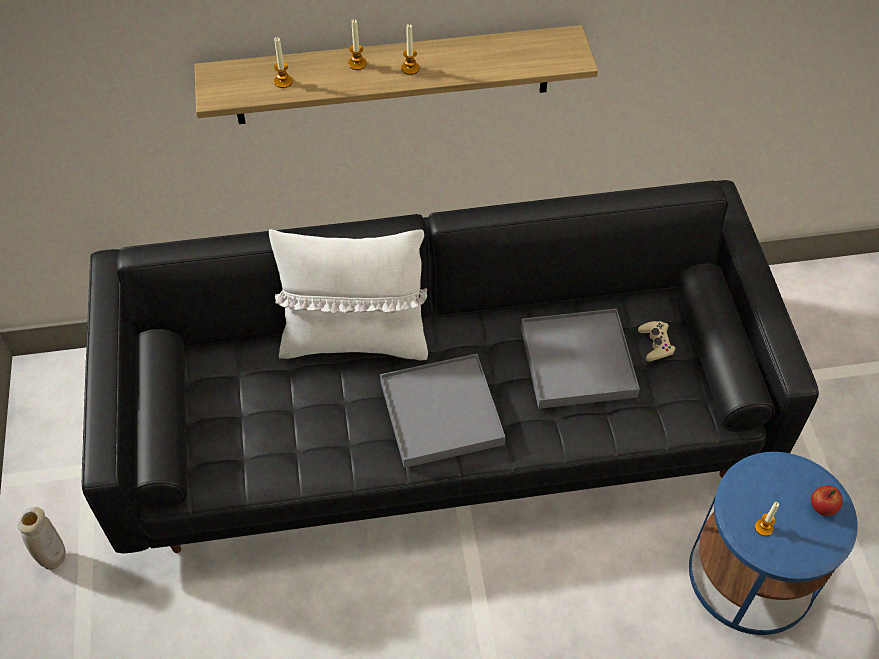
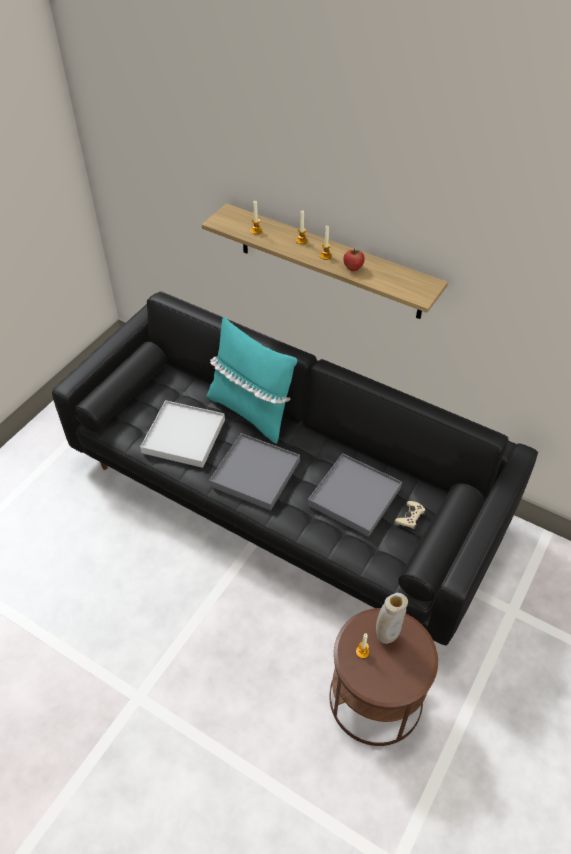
camera: 40 degrees right, 5 degrees down
beige vase [17,507,66,570] -> beige vase moved to [376,593,408,644]
white pillow [269,229,428,361] -> turquoise pillow [206,316,297,444]
blue side table [689,452,858,635] -> brown side table [330,608,438,746]
apple [811,485,843,516] -> apple moved to [343,249,365,271]
none -> white tray [140,400,225,468]

